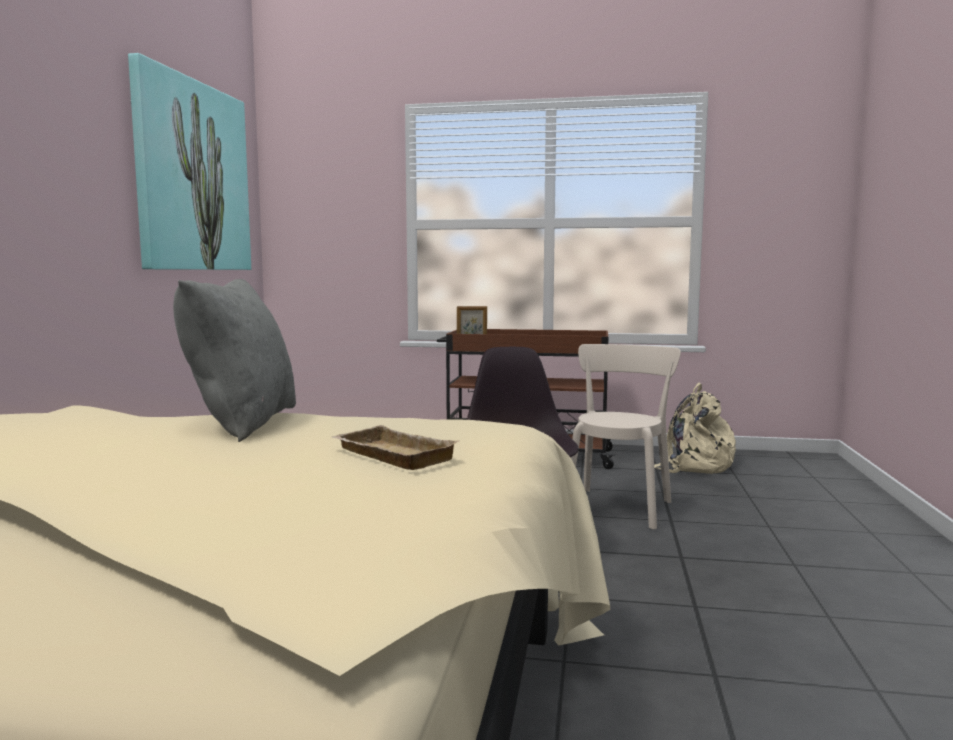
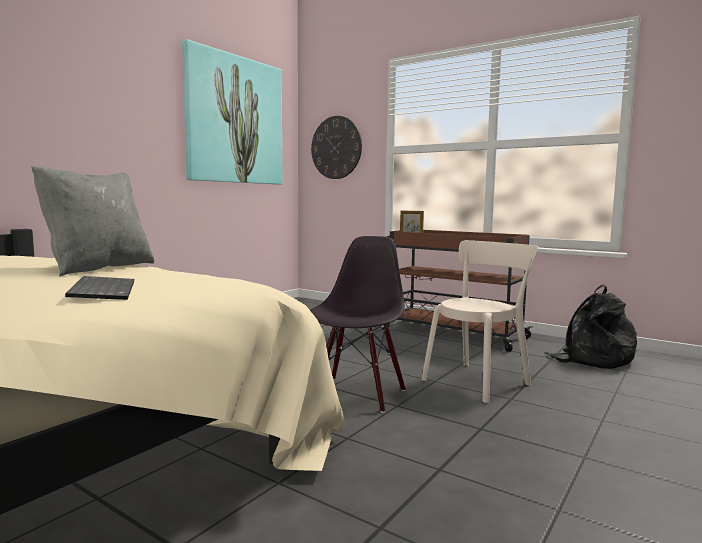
camera: 25 degrees right, 0 degrees up
beige tray [332,425,459,470] -> keyboard [65,276,134,300]
beige backpack [654,383,736,474] -> black backpack [544,284,637,369]
none -> wall clock [311,116,362,179]

